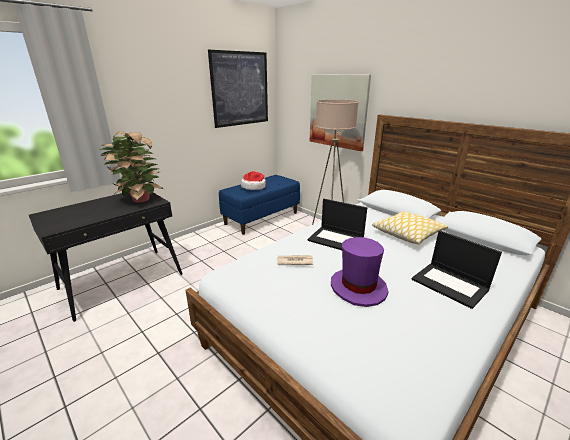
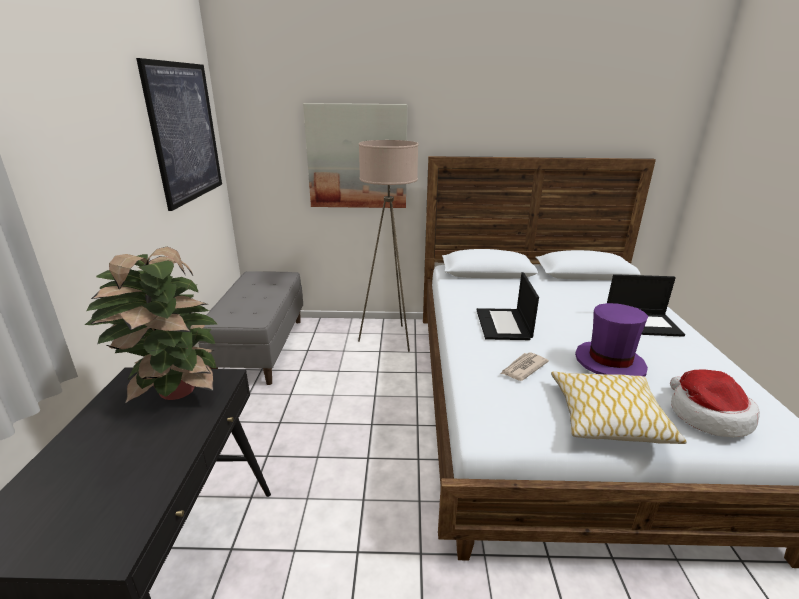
camera: 45 degrees left, 0 degrees up
blue bench [219,175,300,235] -> grey bench [198,271,303,385]
hat [241,171,266,190] -> hat moved to [670,369,760,437]
laptop [307,199,367,250] -> laptop turned 105 degrees clockwise [477,272,539,340]
pillow [372,211,448,244] -> pillow moved to [551,372,687,444]

